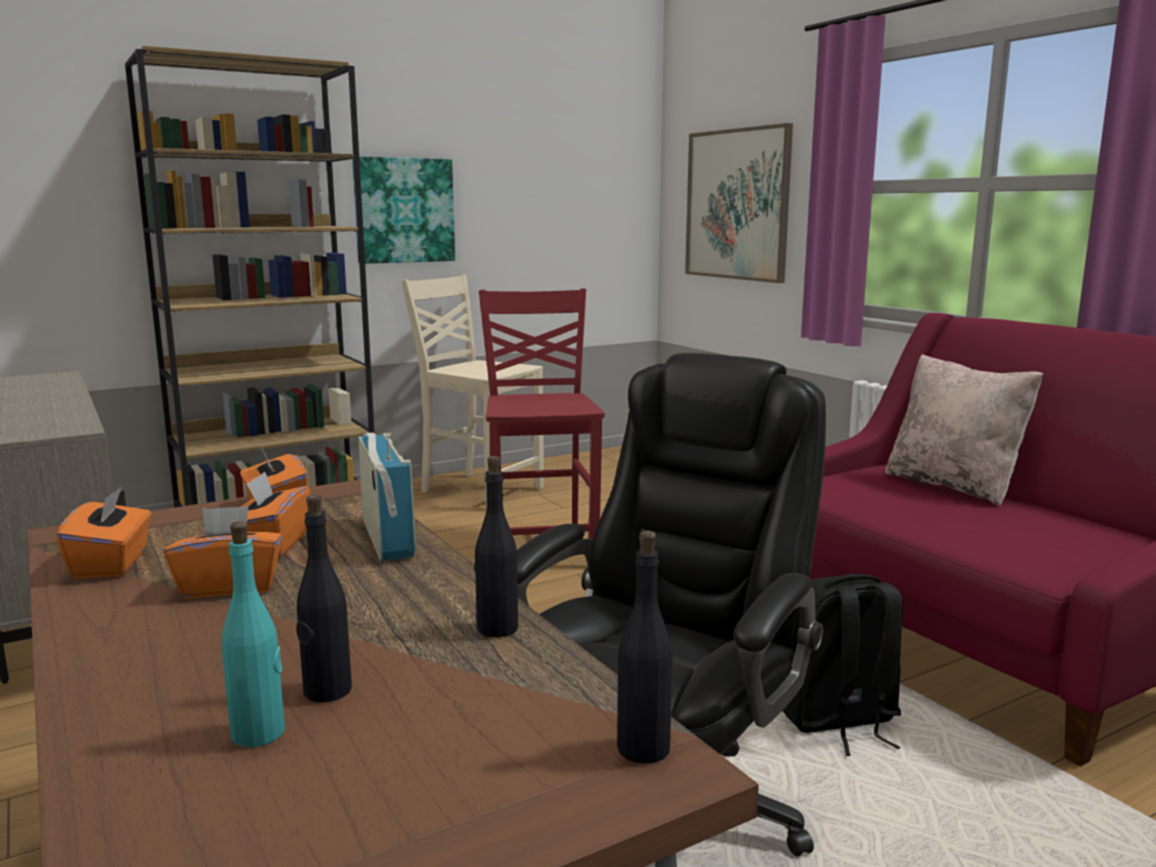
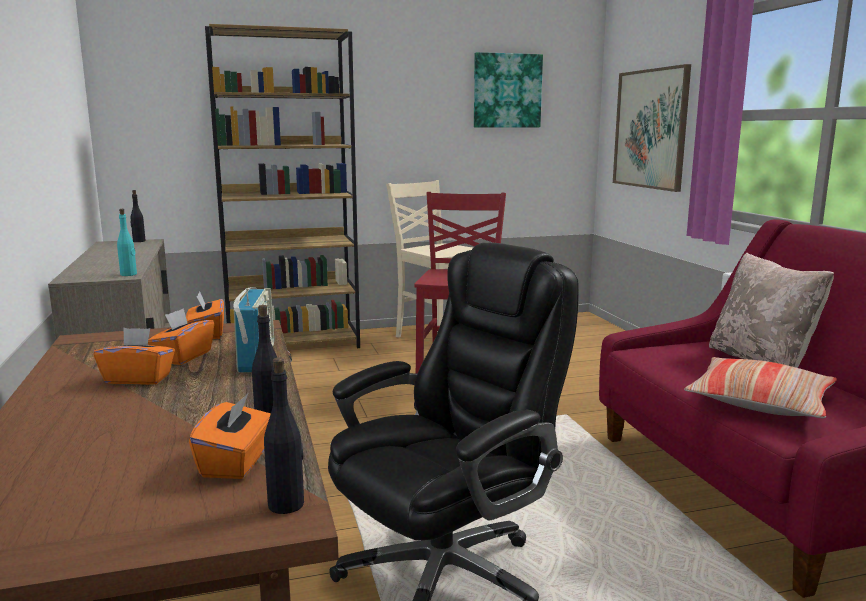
camera: 15 degrees right, 0 degrees up
orange tissue box [57,486,152,579] -> orange tissue box moved to [189,394,271,479]
turquoise bottle [222,521,285,747] -> turquoise bottle moved to [117,209,137,276]
black bottle [296,494,352,702] -> black bottle moved to [130,190,146,242]
picture [352,156,455,264] -> picture moved to [474,52,543,127]
black backpack [782,574,903,756] -> none
none -> pillow [684,357,837,419]

